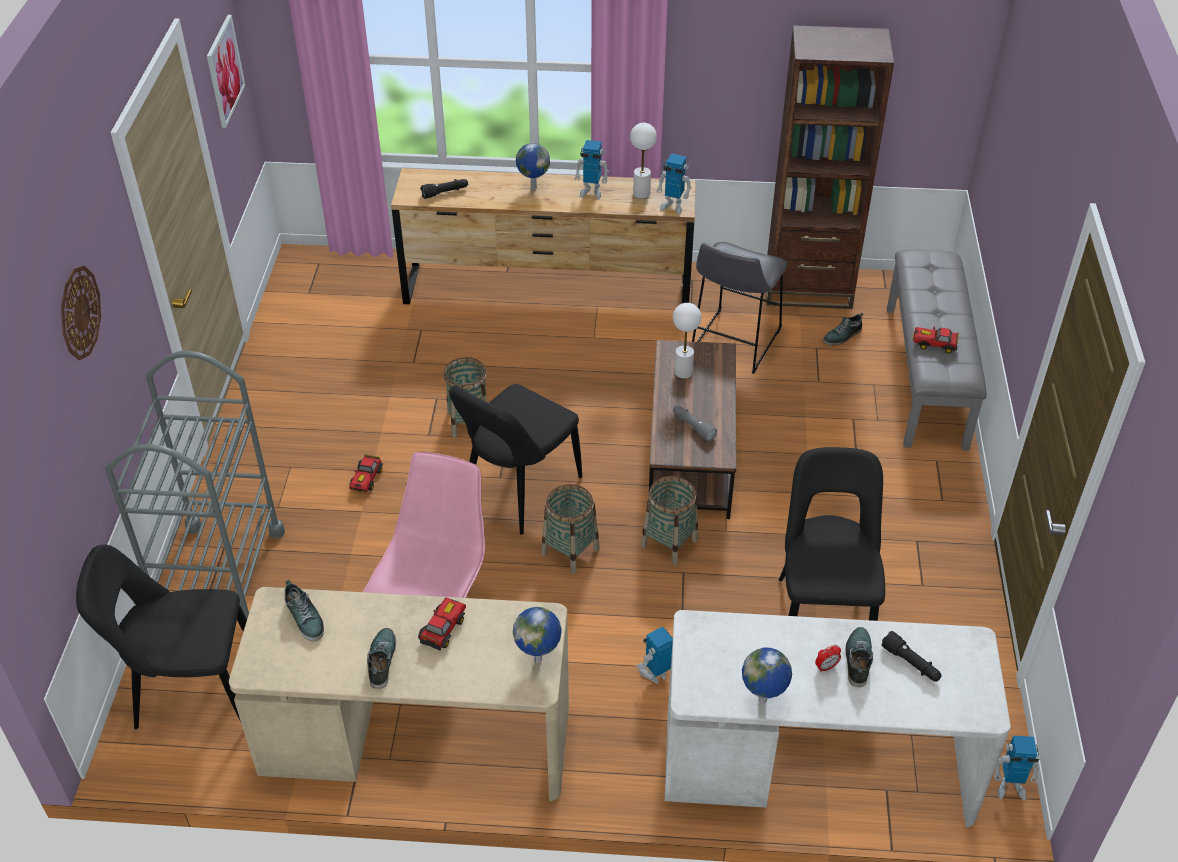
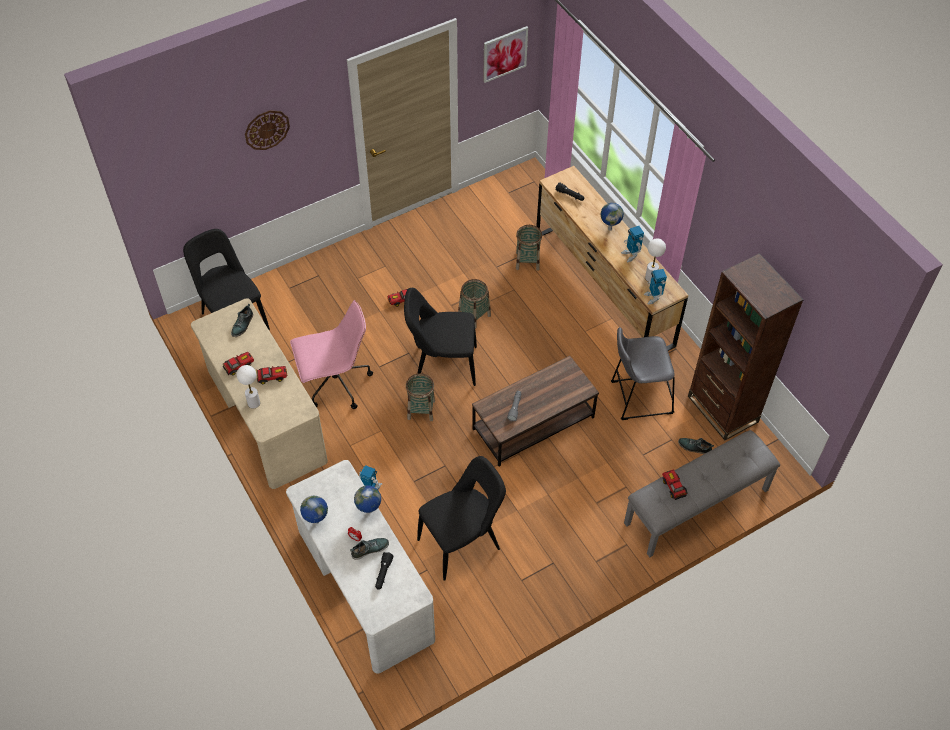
camera: 55 degrees right, 10 degrees up
grey cart [105,351,285,630] -> none
shoe [367,628,396,689] -> toy car [222,351,254,376]
globe [513,607,562,663] -> globe moved to [354,485,381,513]
basket [641,476,698,565] -> basket moved to [516,225,542,271]
white table lamp [673,303,701,379] -> white table lamp moved to [237,365,260,408]
toy robot [994,736,1040,801] -> none

